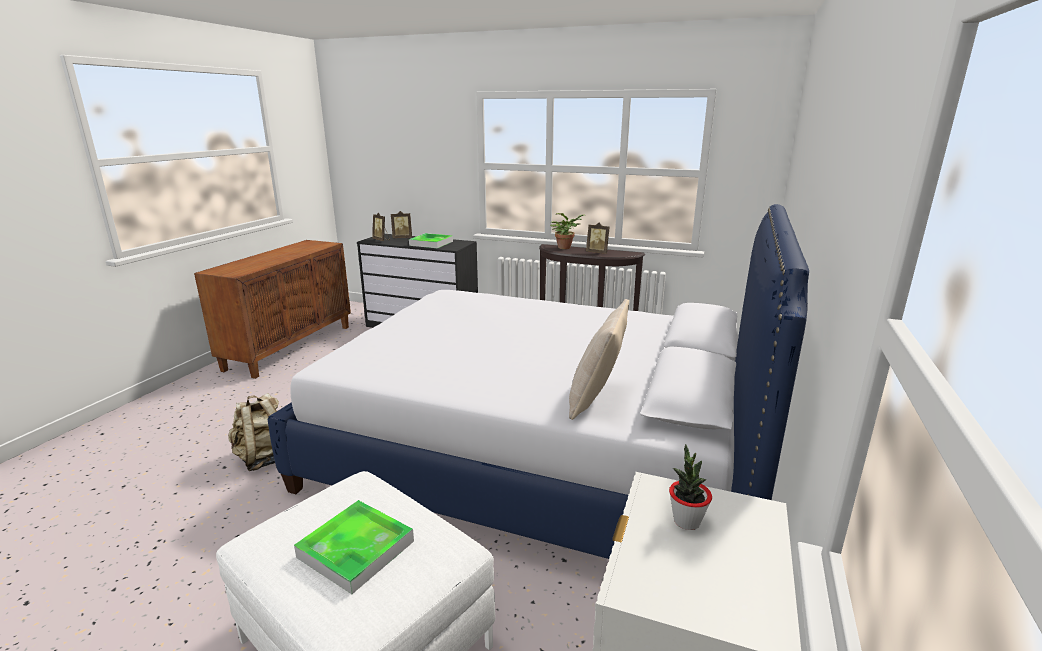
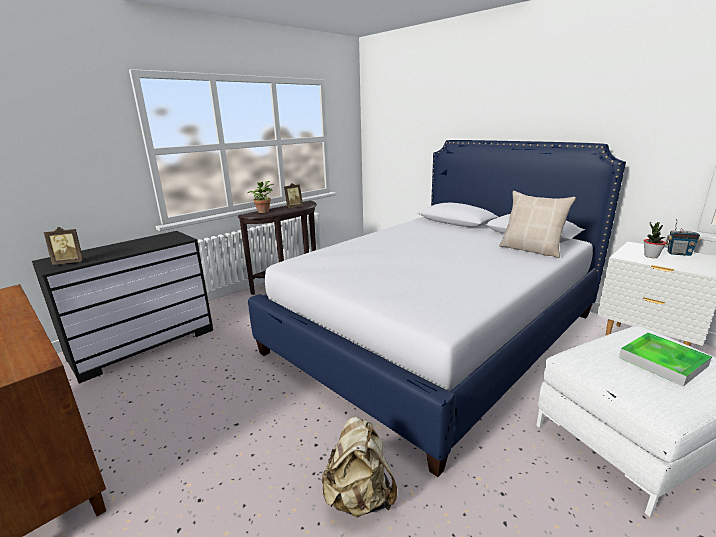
camera: 65 degrees left, 0 degrees up
picture frame [391,211,412,238] -> none
tray [409,233,453,248] -> none
none -> radio [666,219,700,256]

